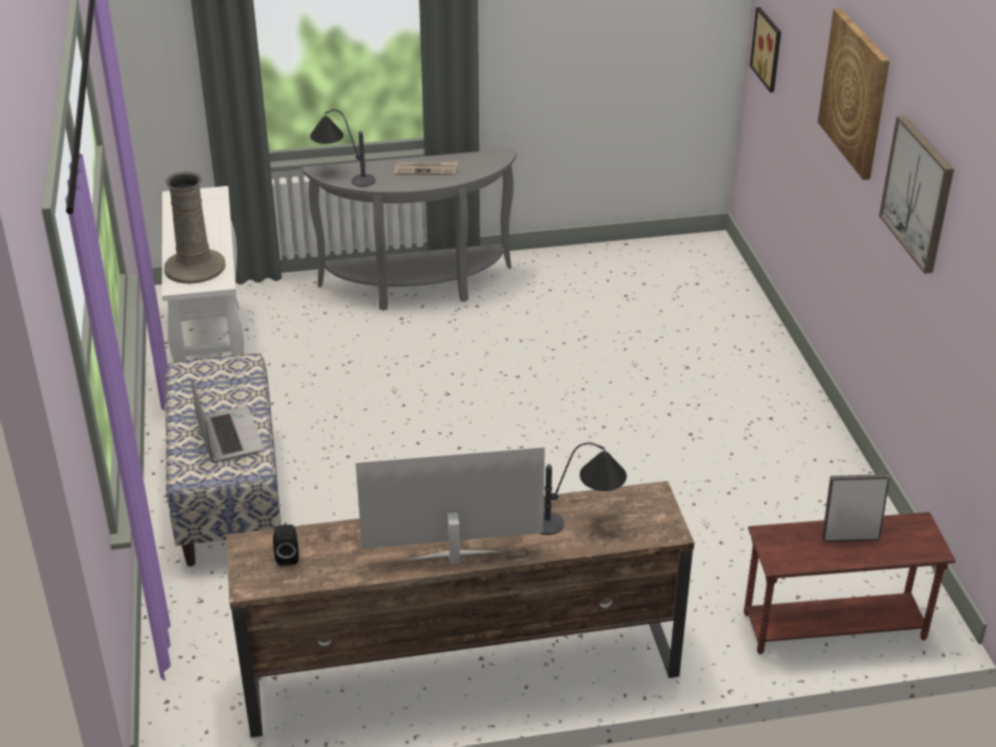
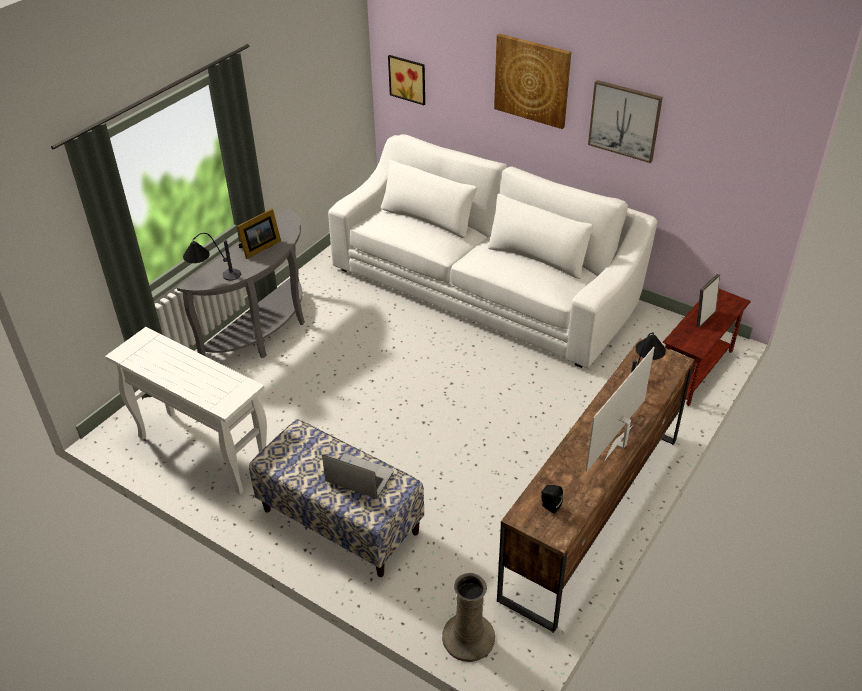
camera: 45 degrees left, 5 degrees up
beige vase [164,171,225,284] -> beige vase moved to [442,573,495,662]
newspaper [394,161,458,175] -> picture frame [237,209,281,259]
none -> white sofa [328,134,657,368]

